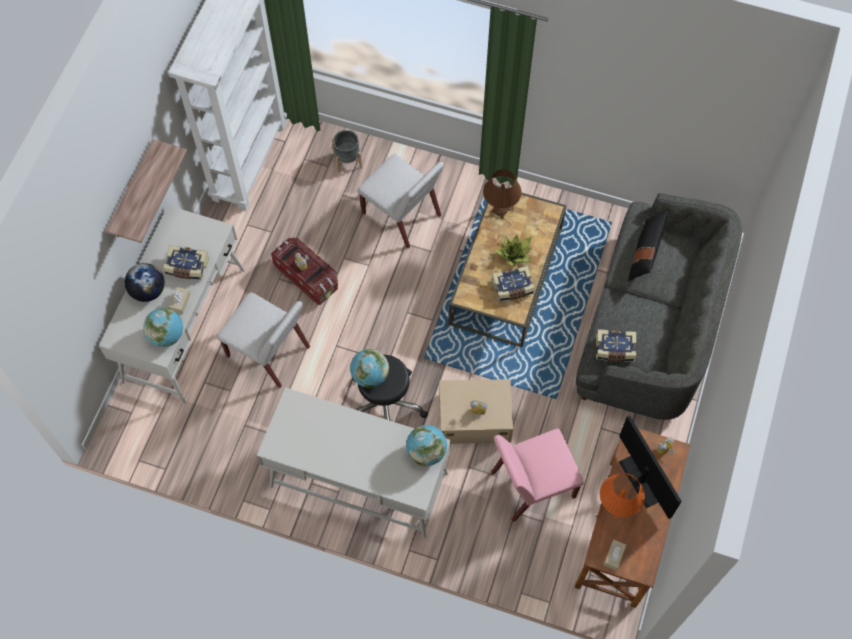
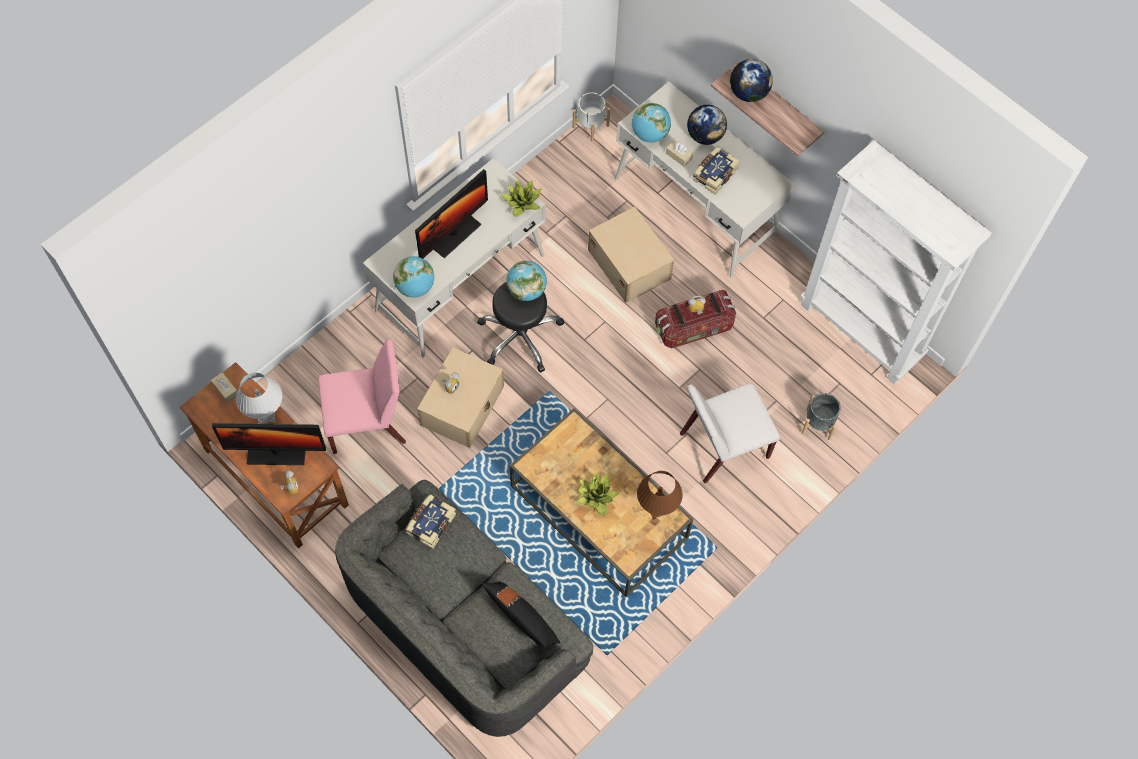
camera: 115 degrees right, 0 degrees up
white chair [217,292,310,388] -> beige storage box [588,207,674,303]
book [491,266,535,302] -> none
pink chair [491,428,584,522] -> pink chair turned 75 degrees clockwise [318,339,406,454]
orange table lamp [600,473,645,519] -> white table lamp [236,373,282,424]
none -> monitor [415,169,488,258]
none -> potted plant [500,180,542,216]
none -> white planter [572,92,610,142]
none -> globe [730,59,773,102]

